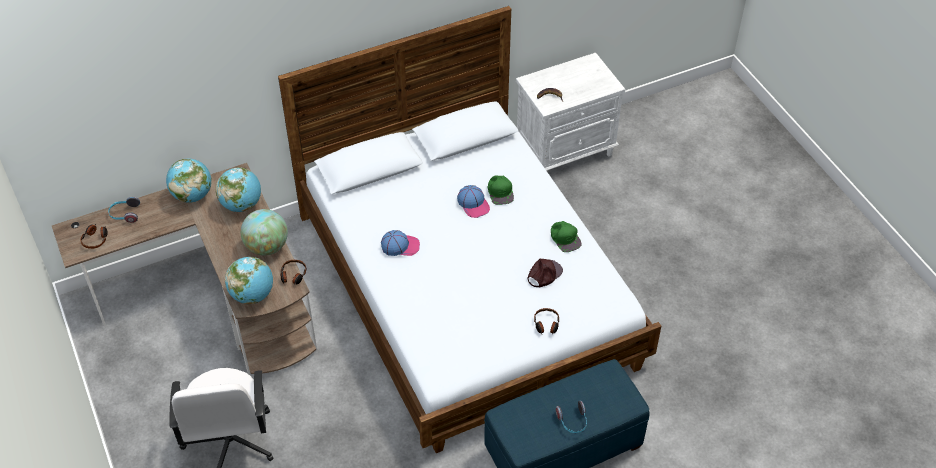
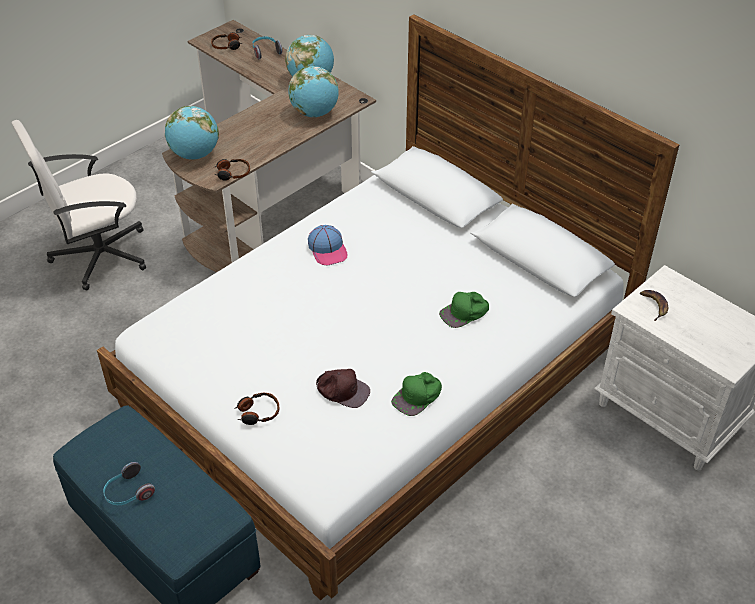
camera: 70 degrees right, 5 degrees down
globe [241,209,288,256] -> none
cap [457,185,490,218] -> none

